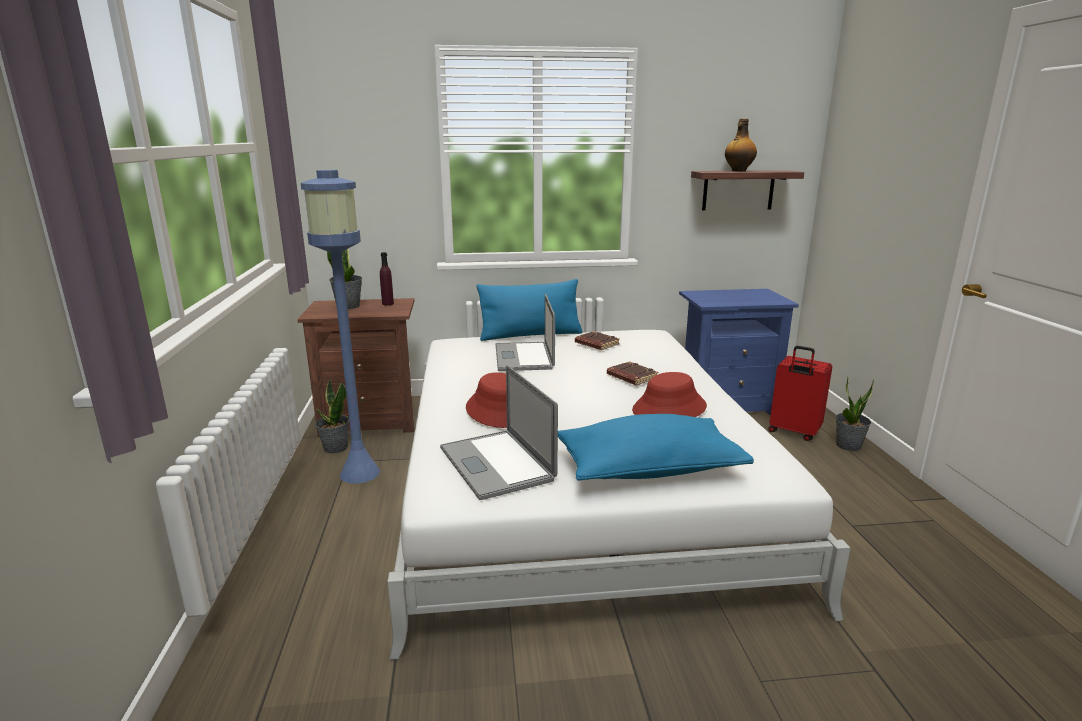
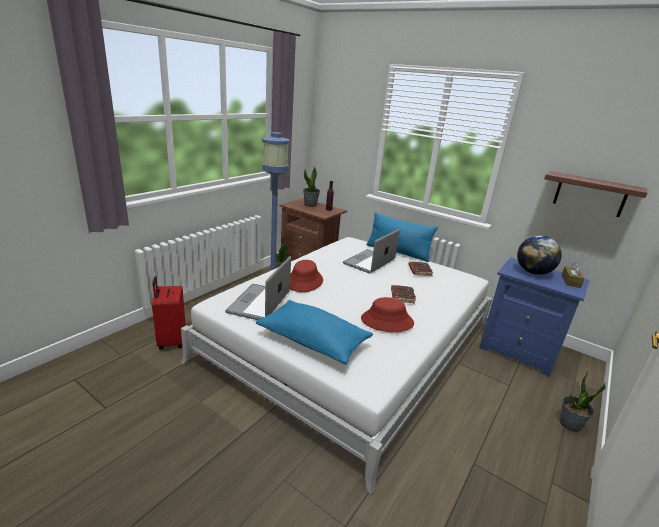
camera: 40 degrees right, 5 degrees up
bottle [725,119,757,171] -> none
red suitcase [768,346,832,441] -> red suitcase moved to [152,276,186,349]
none -> globe [517,235,562,275]
none -> brown tissue box [561,262,584,288]

